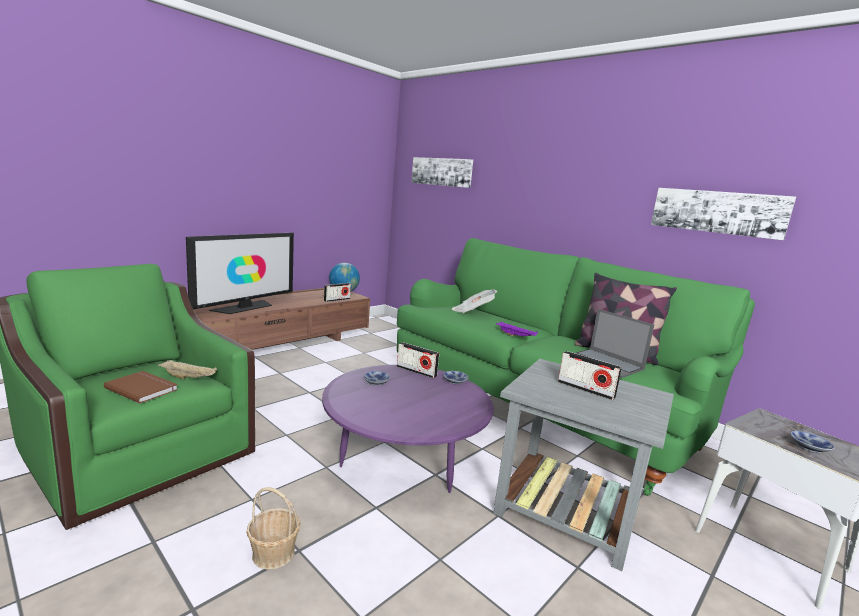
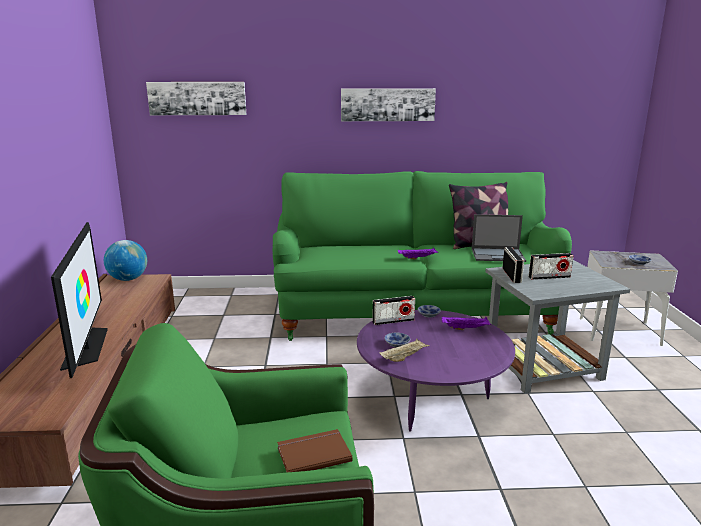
camera: 45 degrees left, 5 degrees up
beige tray [158,360,217,379] -> beige tray moved to [380,339,430,362]
basket [246,487,300,570] -> none
radio [324,283,351,302] -> radio moved to [502,247,524,283]
newspaper [452,290,497,313] -> none
picture [651,188,796,240] -> picture moved to [341,88,436,121]
none -> purple tray [442,316,491,330]

